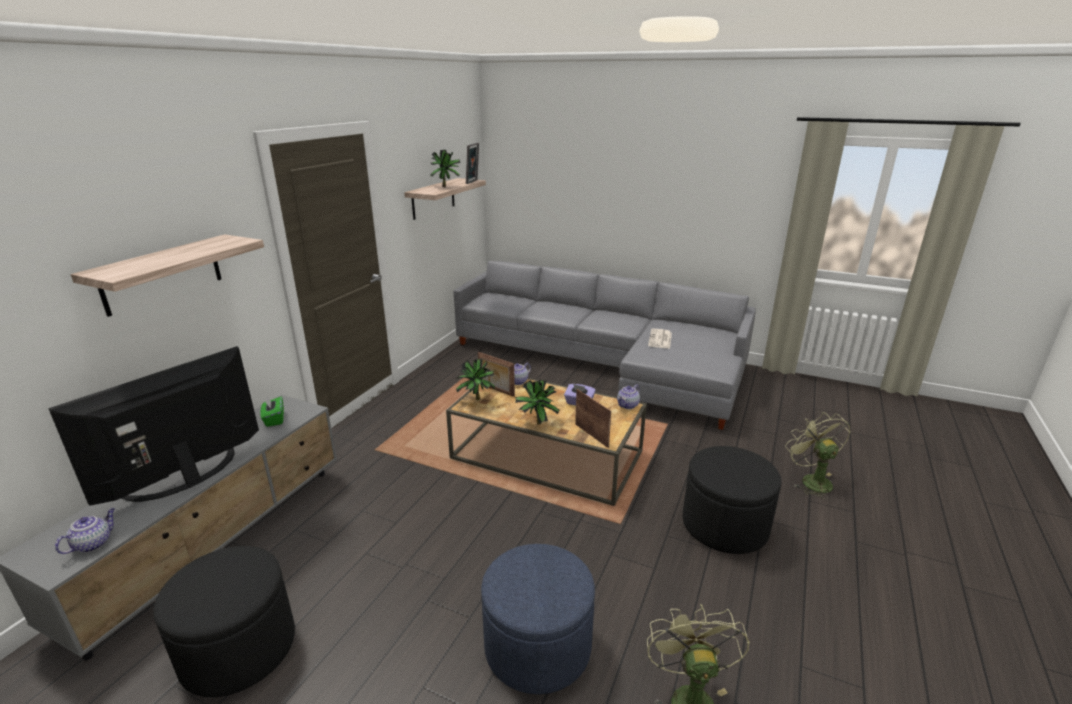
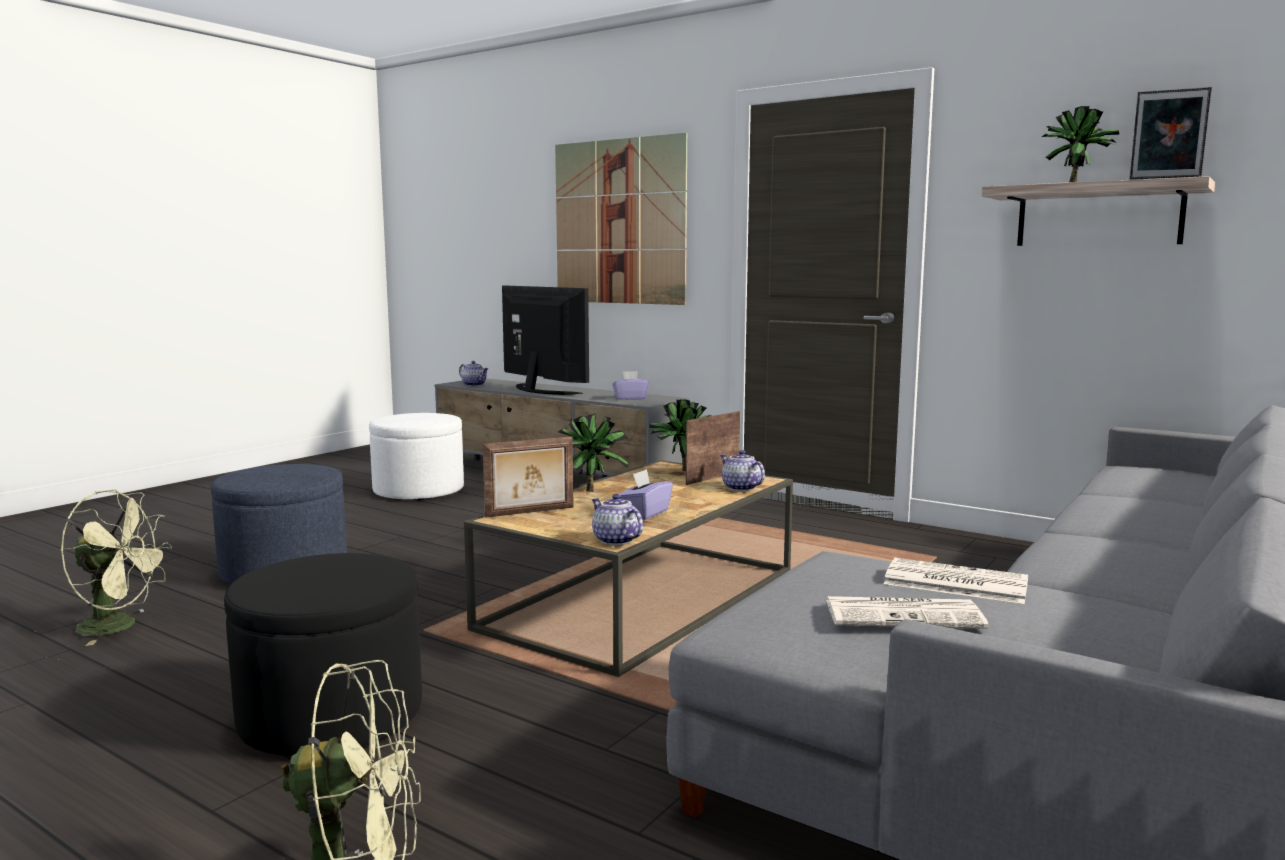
camera: 100 degrees right, 15 degrees down
shelf [71,234,264,317] -> picture [555,133,687,305]
black ottoman [153,546,295,697] -> white ottoman [369,413,464,500]
green tissue box [260,396,284,427] -> purple tissue box [612,371,650,400]
none -> newspaper [826,596,989,629]

